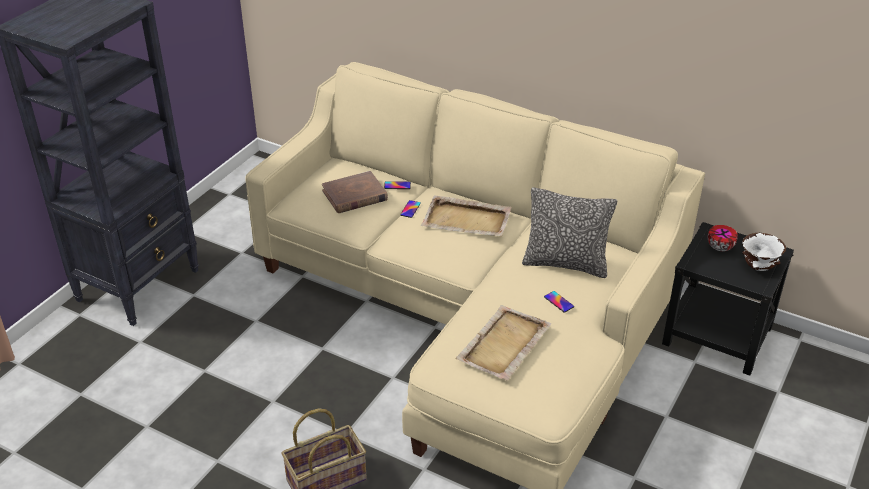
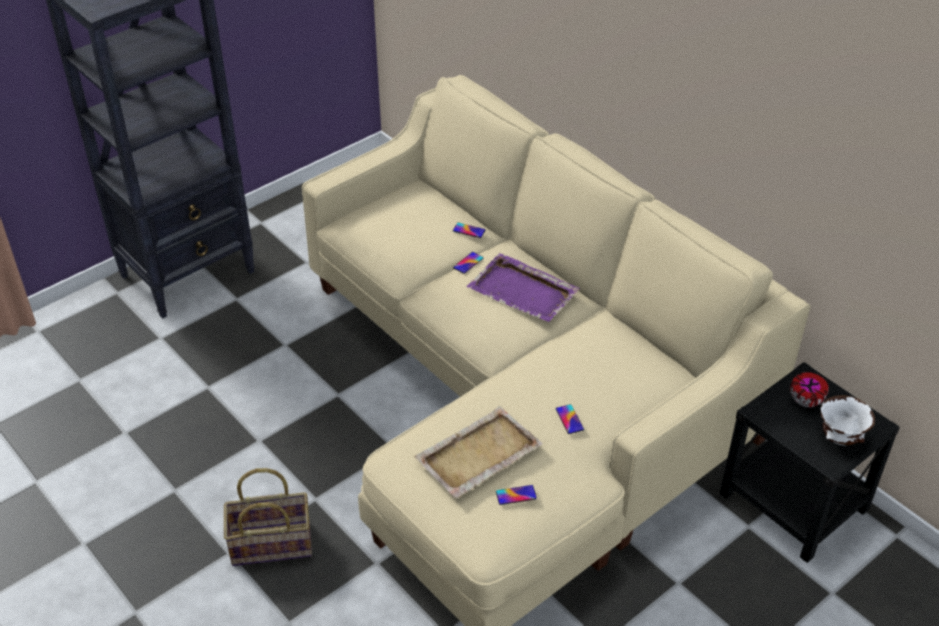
camera: 20 degrees right, 5 degrees up
brown book [322,171,388,213] -> none
beige tray [421,196,512,236] -> purple tray [467,253,580,322]
pillow [522,187,617,278] -> none
none -> phone [496,485,537,505]

